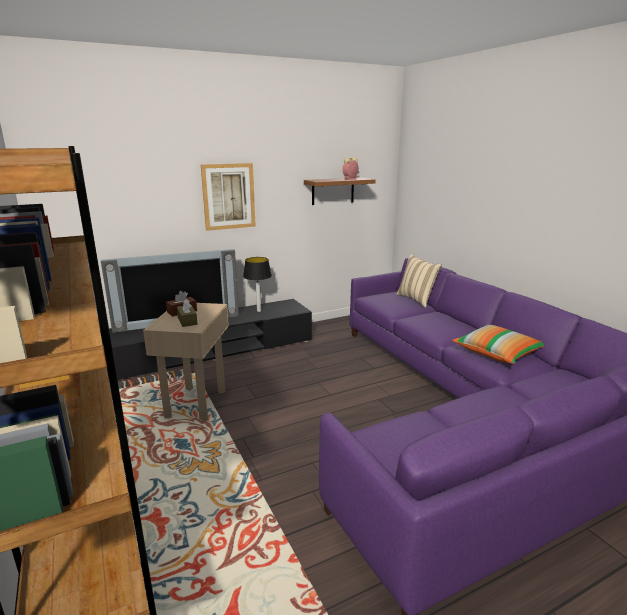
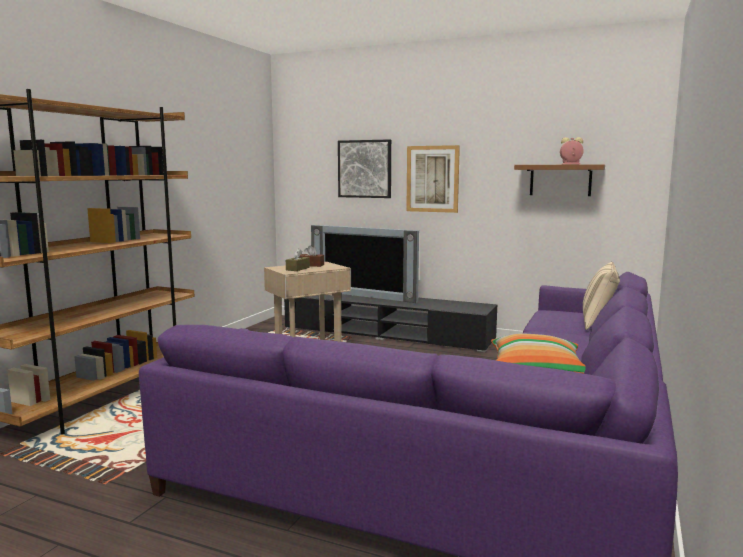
camera: 50 degrees right, 10 degrees down
table lamp [243,257,272,312] -> none
none -> picture [338,139,391,198]

